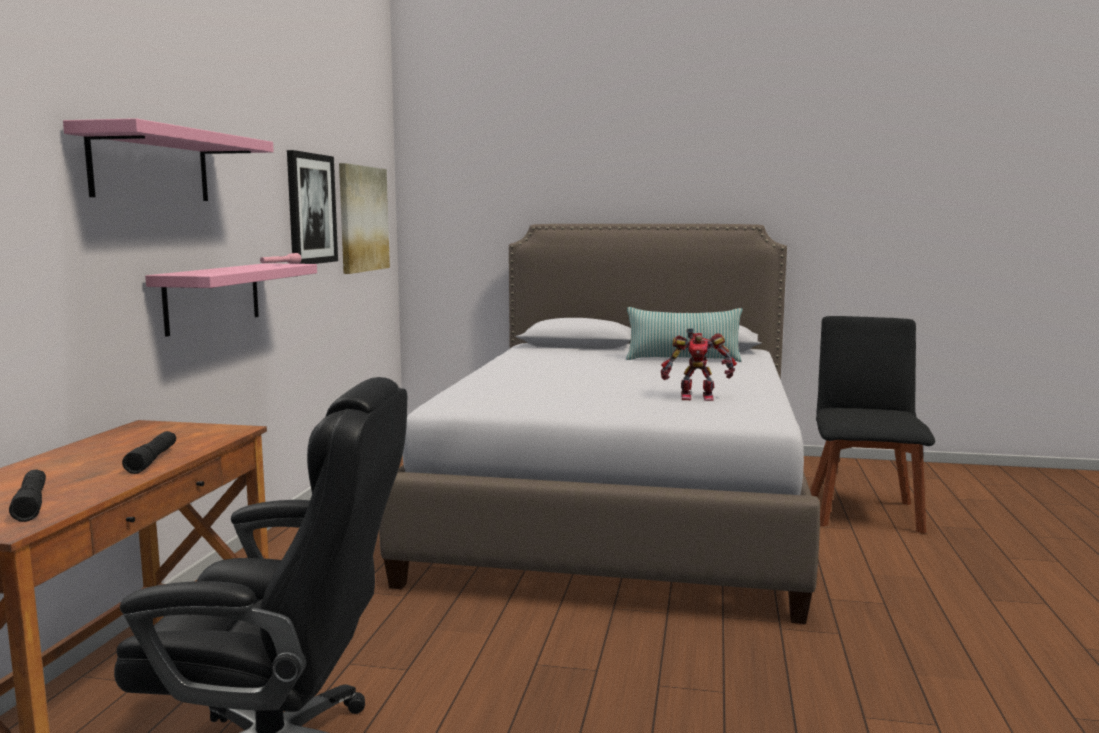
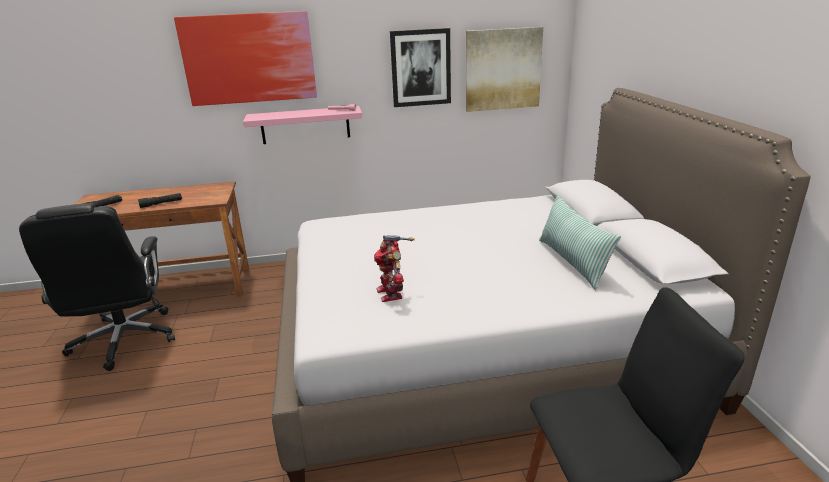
camera: 70 degrees right, 15 degrees up
pink shelf [63,118,274,201] -> picture [174,11,317,106]

